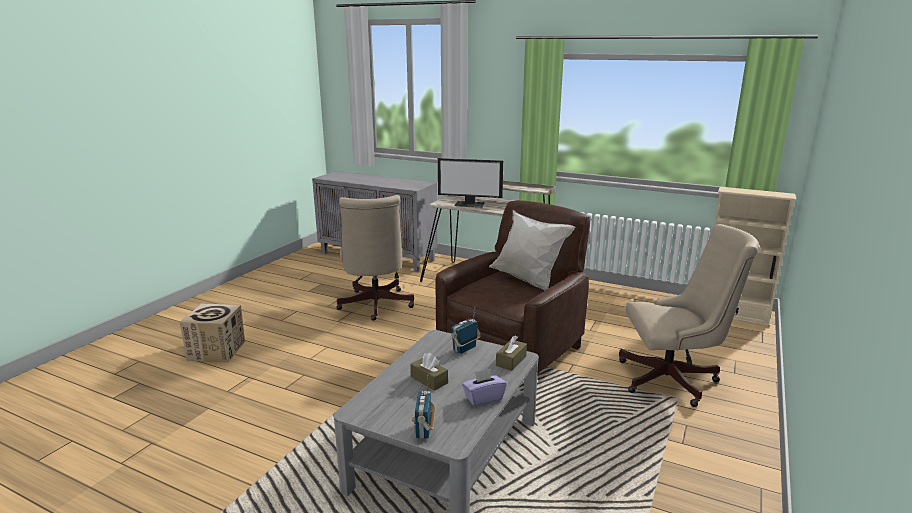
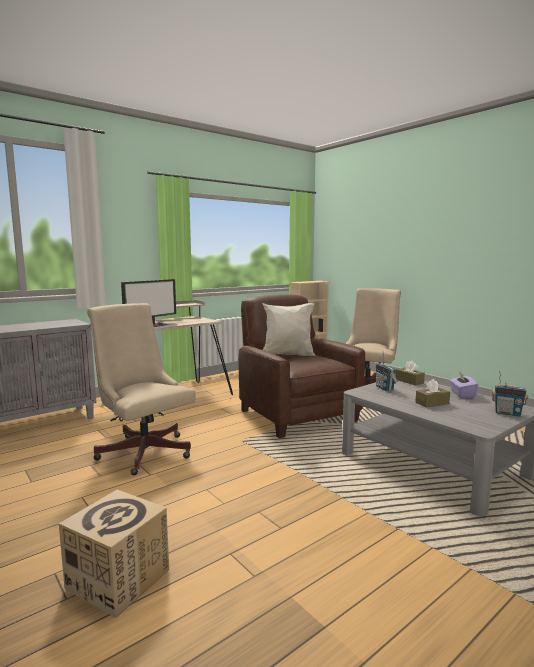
camera: 65 degrees left, 10 degrees down
beige office chair [336,195,414,321] -> beige office chair turned 150 degrees counterclockwise [87,303,195,475]

